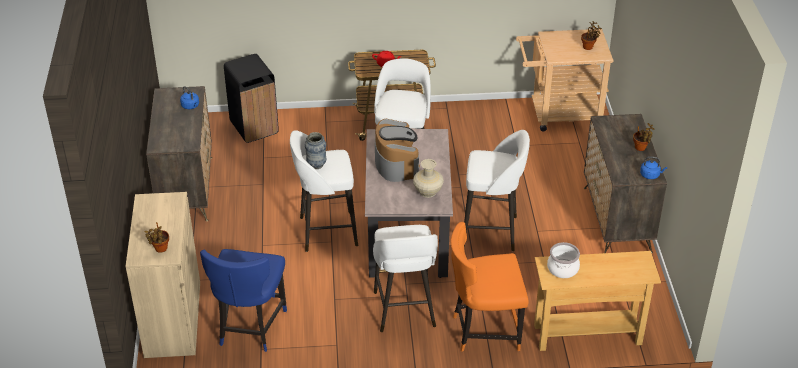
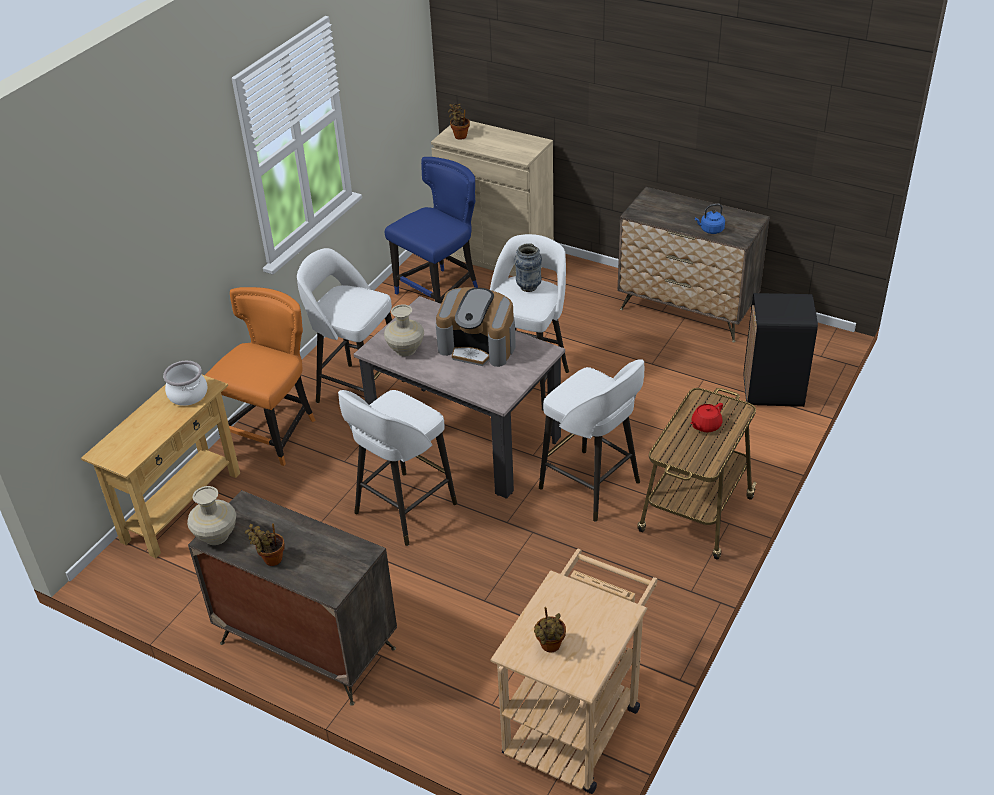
camera: 125 degrees right, 0 degrees up
blue chair [200,249,287,352] -> blue chair turned 90 degrees clockwise [385,157,478,304]
blue kettle [640,156,667,179] -> beige vase [187,486,236,545]

